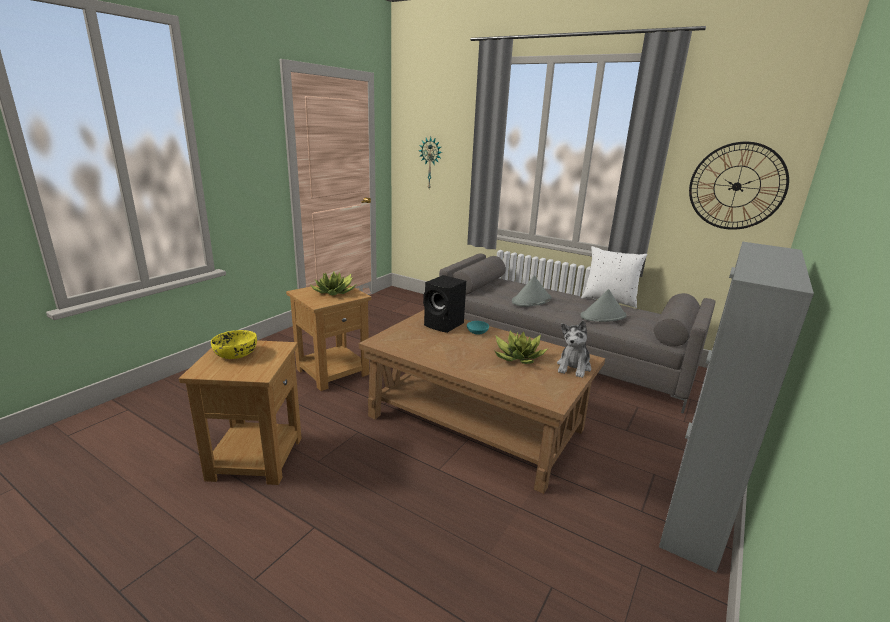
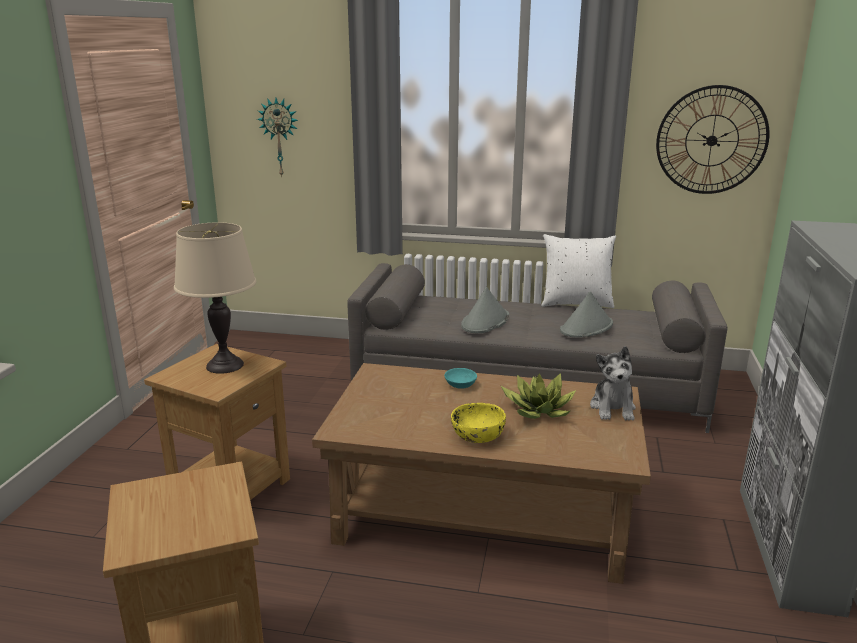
camera: 20 degrees left, 0 degrees up
yellow bowl [211,330,257,359] -> yellow bowl moved to [451,403,506,443]
potted plant [309,271,356,295] -> beige table lamp [174,222,256,374]
black speaker [423,275,466,333] -> none

